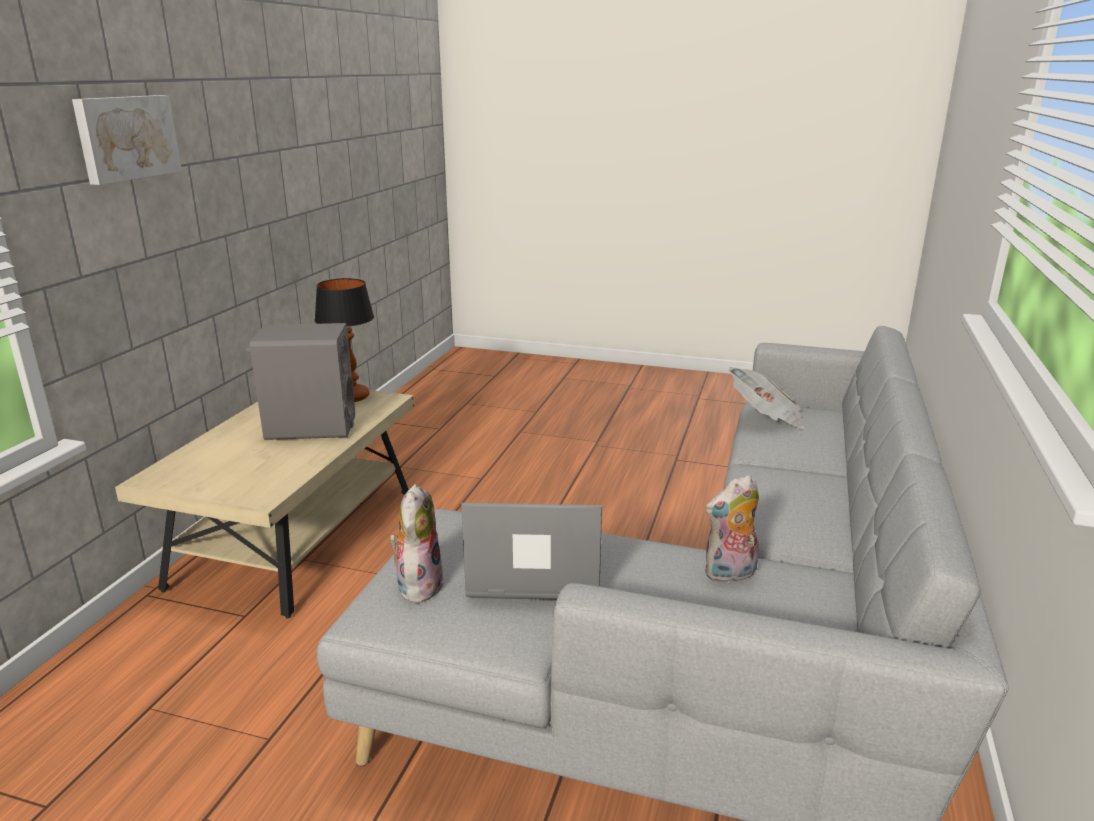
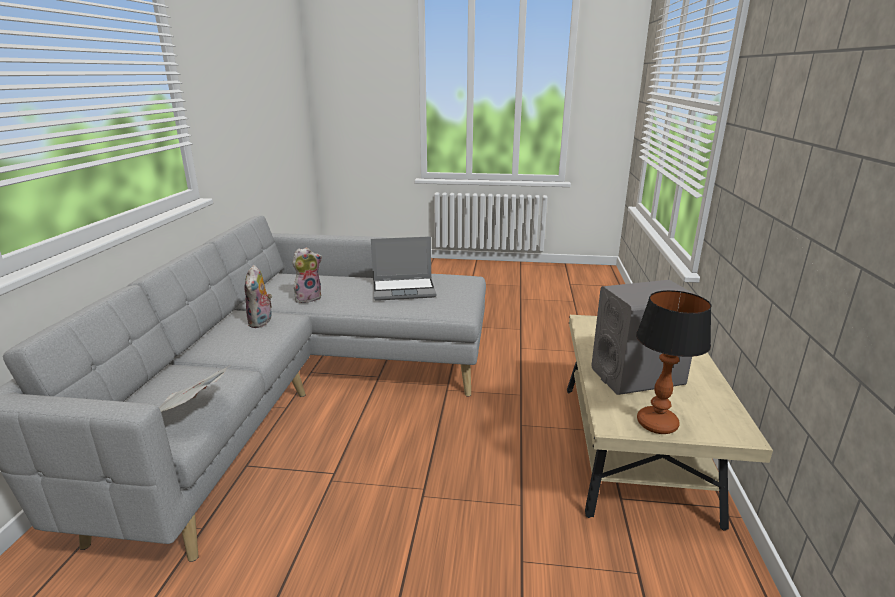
camera: 170 degrees right, 0 degrees up
picture [72,95,182,185] -> none
plush toy [389,484,444,603] -> plush toy moved to [245,265,272,328]

